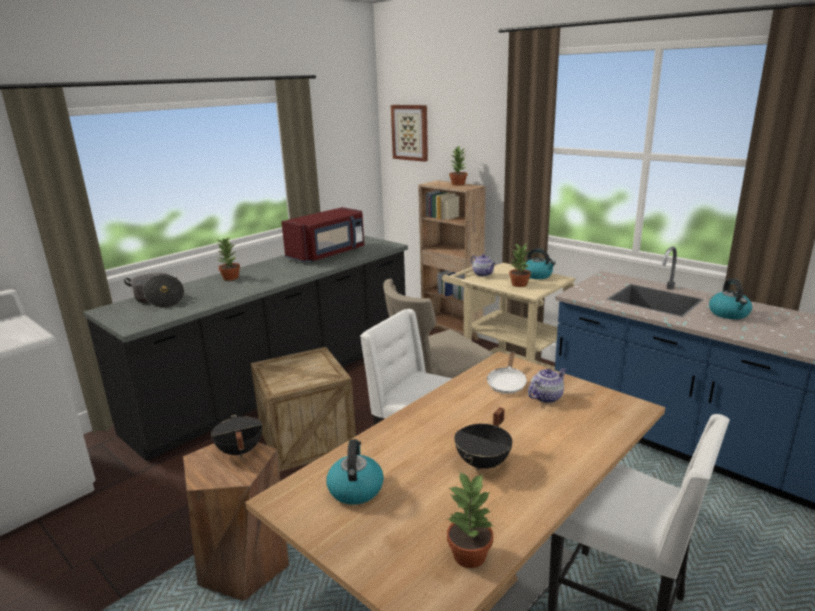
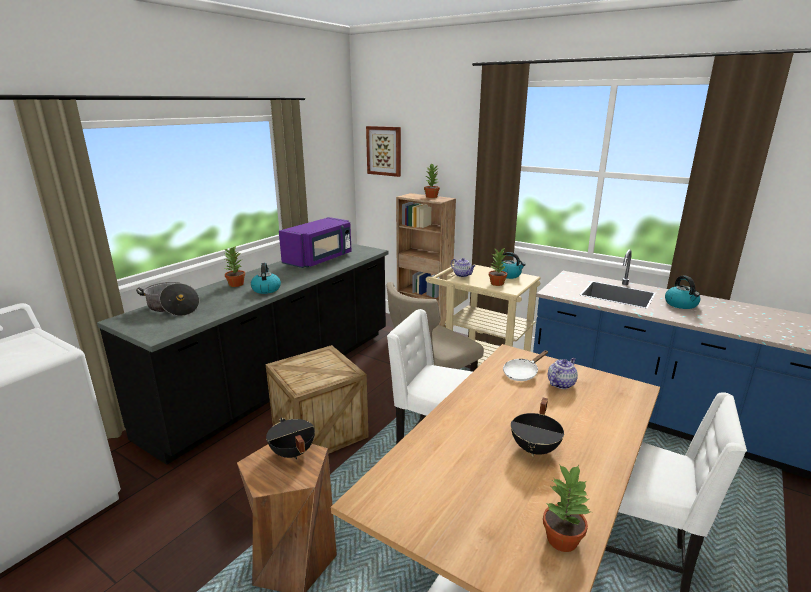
camera: 10 degrees left, 0 degrees up
red microwave [281,207,364,262] -> purple microwave [279,217,351,268]
kettle [326,439,384,505] -> kettle moved to [251,263,281,294]
white frying pan [487,352,527,394] -> white frying pan turned 45 degrees clockwise [503,350,548,381]

